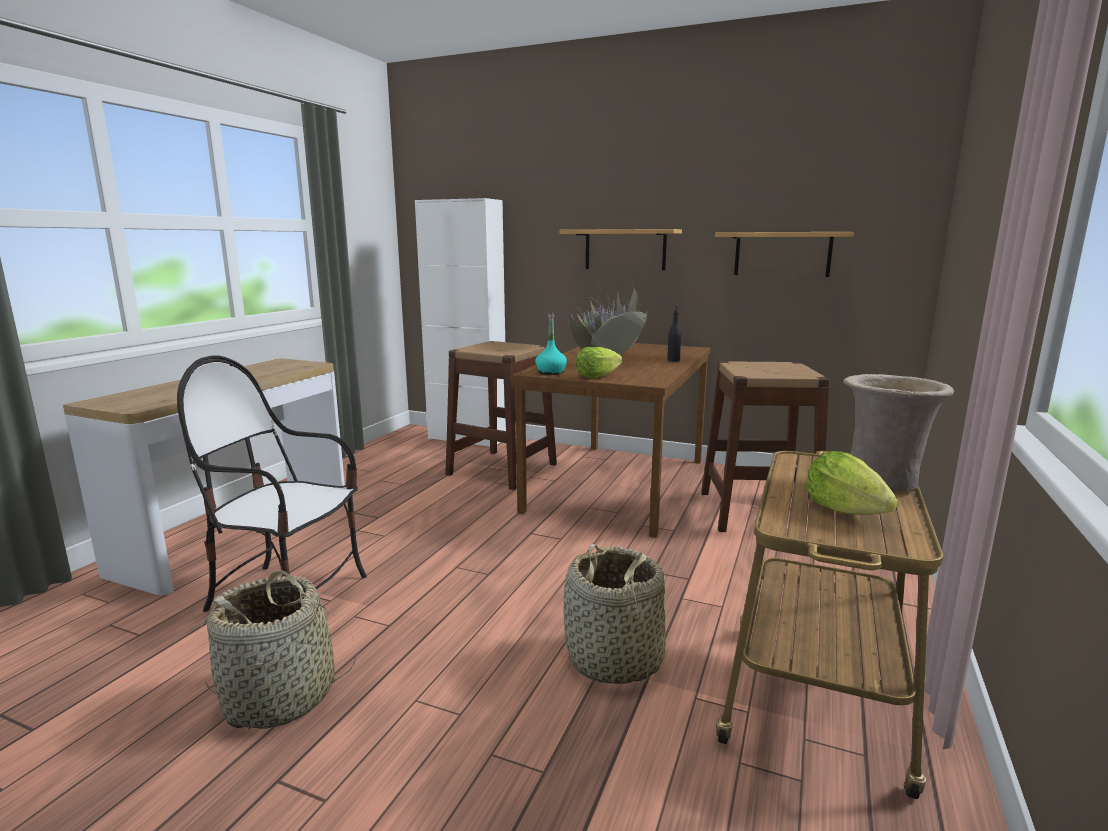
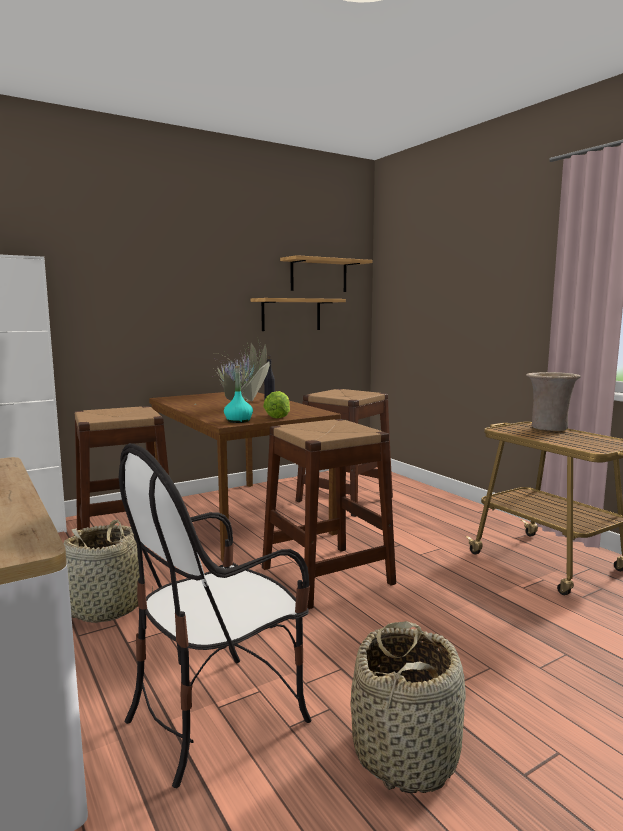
camera: 55 degrees left, 5 degrees down
shelf [560,229,682,270] -> shelf moved to [280,255,373,292]
basket [563,544,666,684] -> basket moved to [64,520,153,623]
lettuce [806,451,898,515] -> none
none -> brown stool [262,419,396,609]

